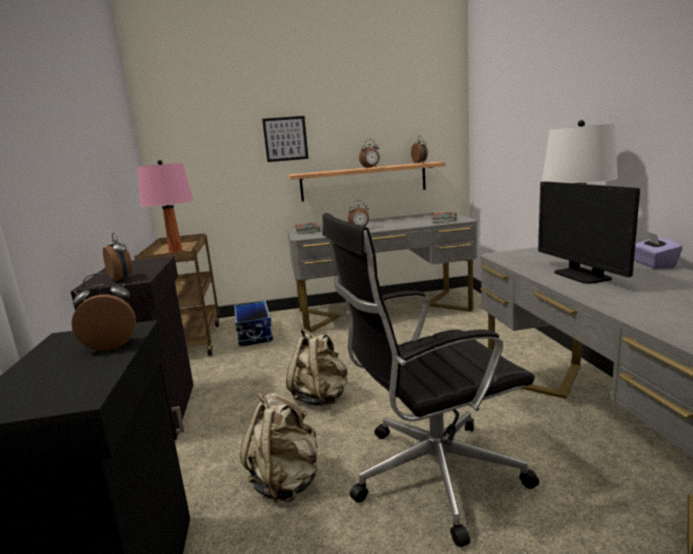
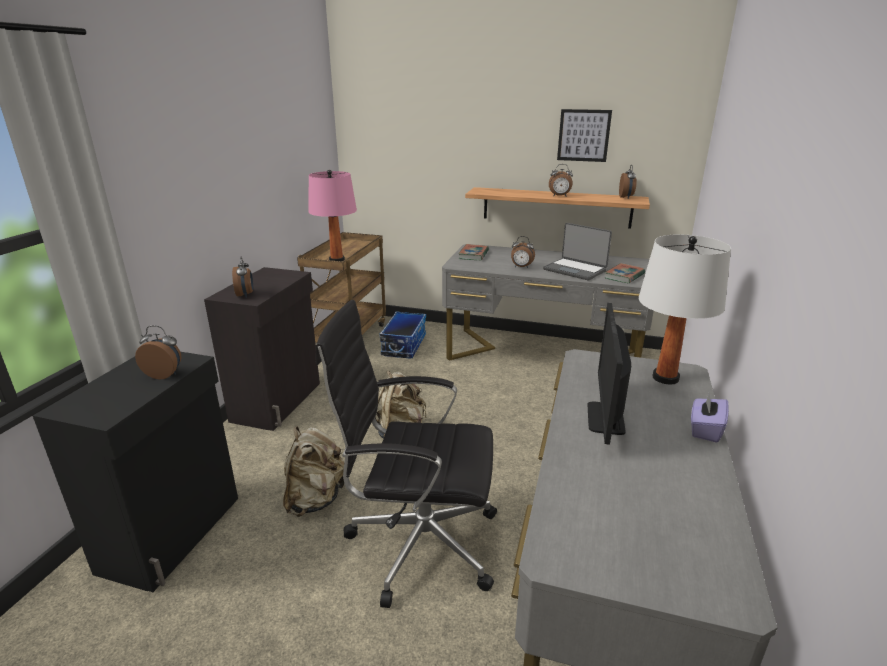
camera: 25 degrees right, 10 degrees up
picture [262,116,309,162] -> picture moved to [557,109,612,162]
none -> laptop [543,223,612,280]

